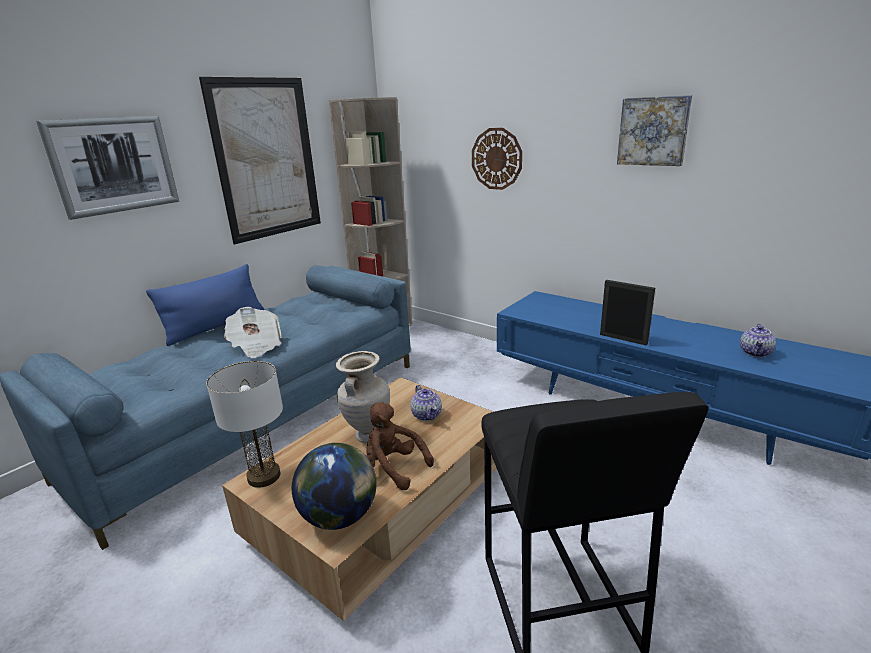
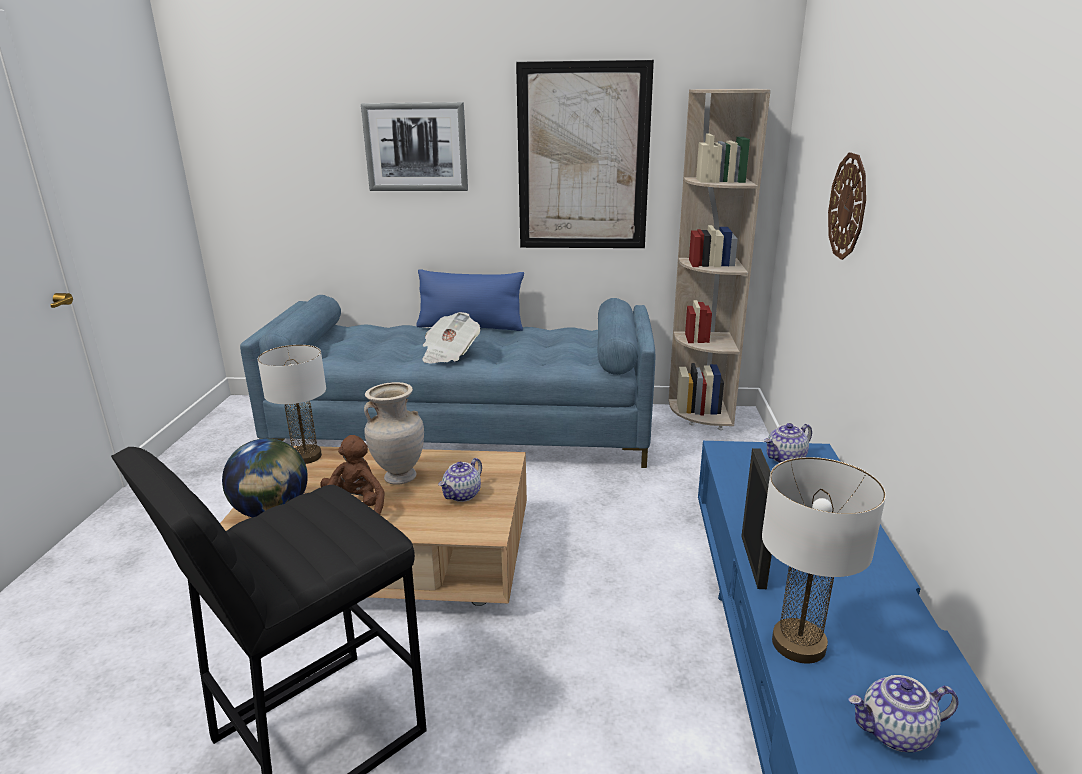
camera: 55 degrees right, 0 degrees up
picture [617,95,692,166] -> none
none -> table lamp [762,457,886,664]
none -> teapot [764,423,812,463]

